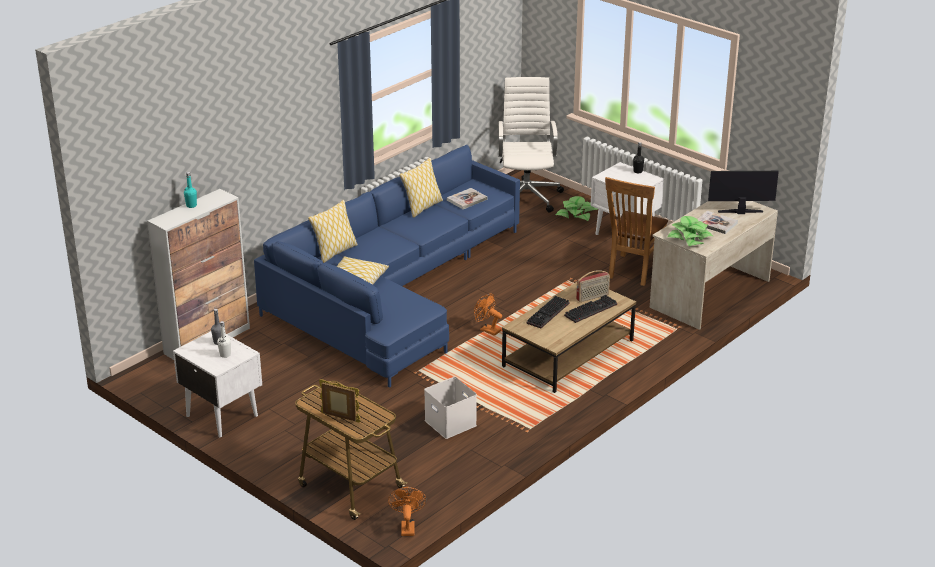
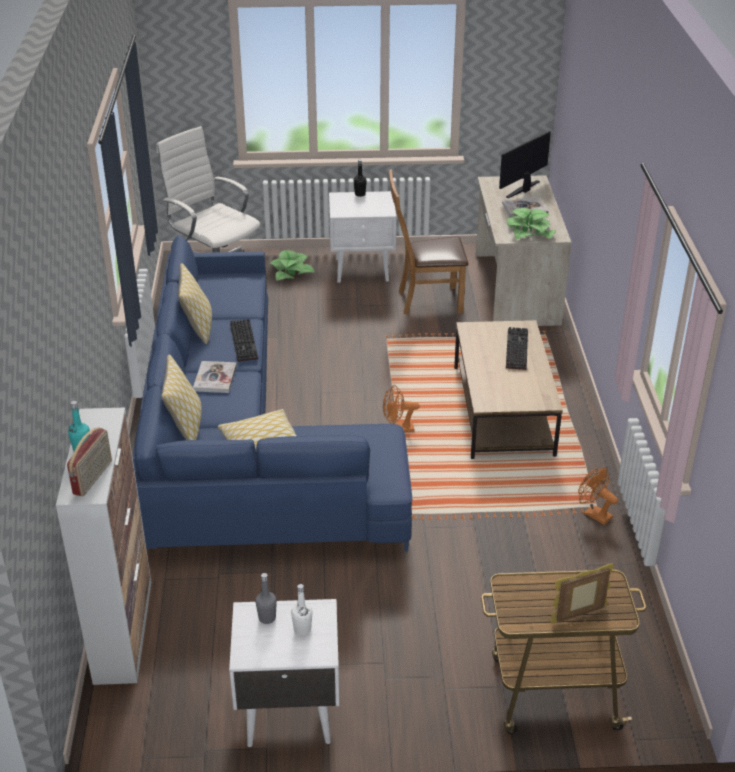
camera: 45 degrees left, 5 degrees up
orange fan [388,487,426,536] -> orange fan moved to [578,467,618,525]
white storage box [424,377,477,439] -> none
book [447,188,487,209] -> book moved to [193,361,237,393]
keyboard [526,296,570,329] -> keyboard moved to [230,319,258,362]
radio [576,270,610,302] -> radio moved to [67,428,112,496]
brown chair [605,177,668,286] -> brown chair turned 105 degrees clockwise [389,169,468,314]

